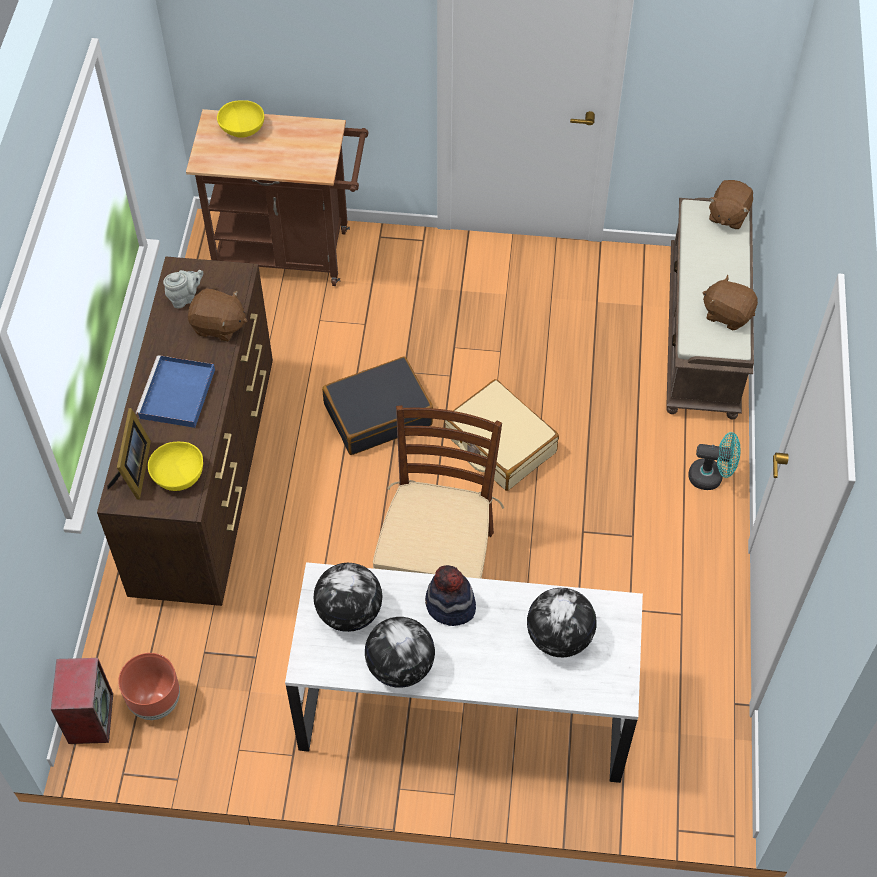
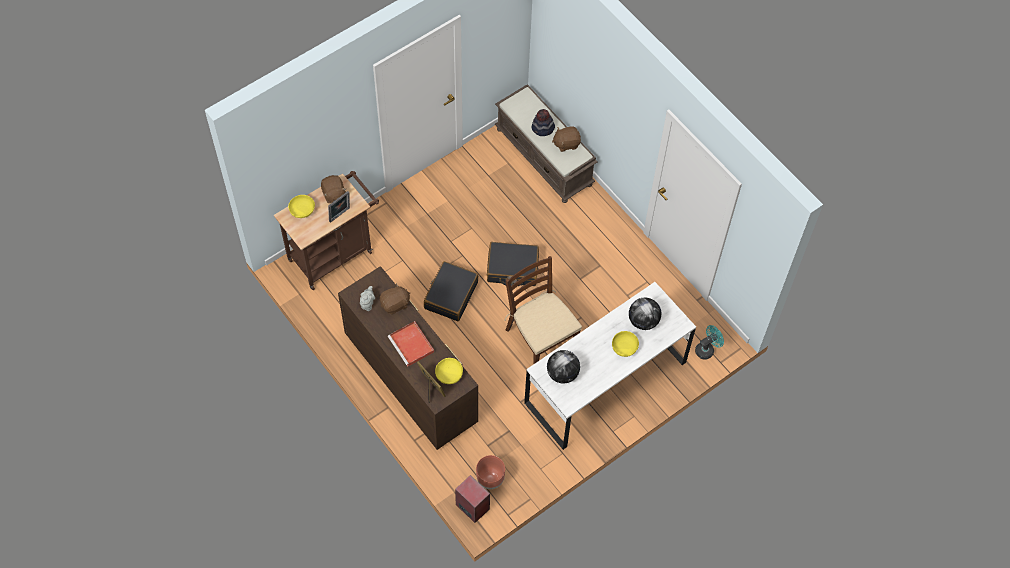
camera: 45 degrees left, 5 degrees up
blue tray [136,355,215,428] -> red tray [388,321,434,366]
globe [365,617,435,688] -> none
hat [425,565,476,626] -> hat moved to [532,109,555,136]
beige suitcase [444,379,559,491] -> black suitcase [487,242,539,286]
turquoise fan [688,432,740,490] -> turquoise fan moved to [695,325,724,360]
brown plush toy [709,180,753,229] -> brown plush toy moved to [321,175,346,203]
none -> picture frame [328,191,350,223]
none -> yellow bowl [612,331,639,357]

